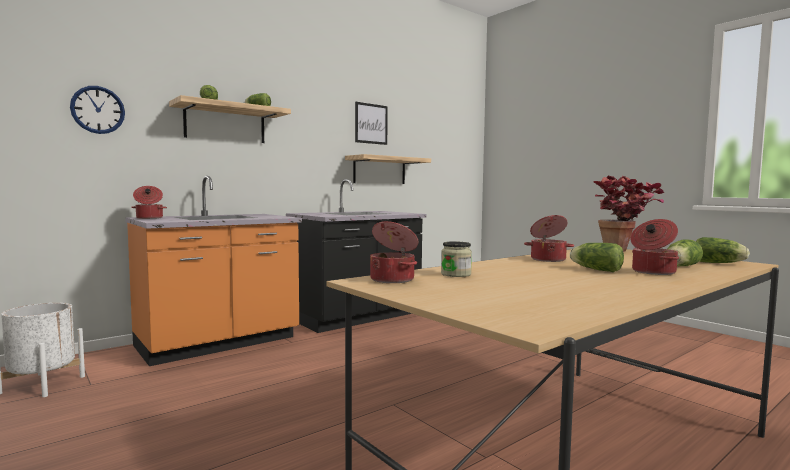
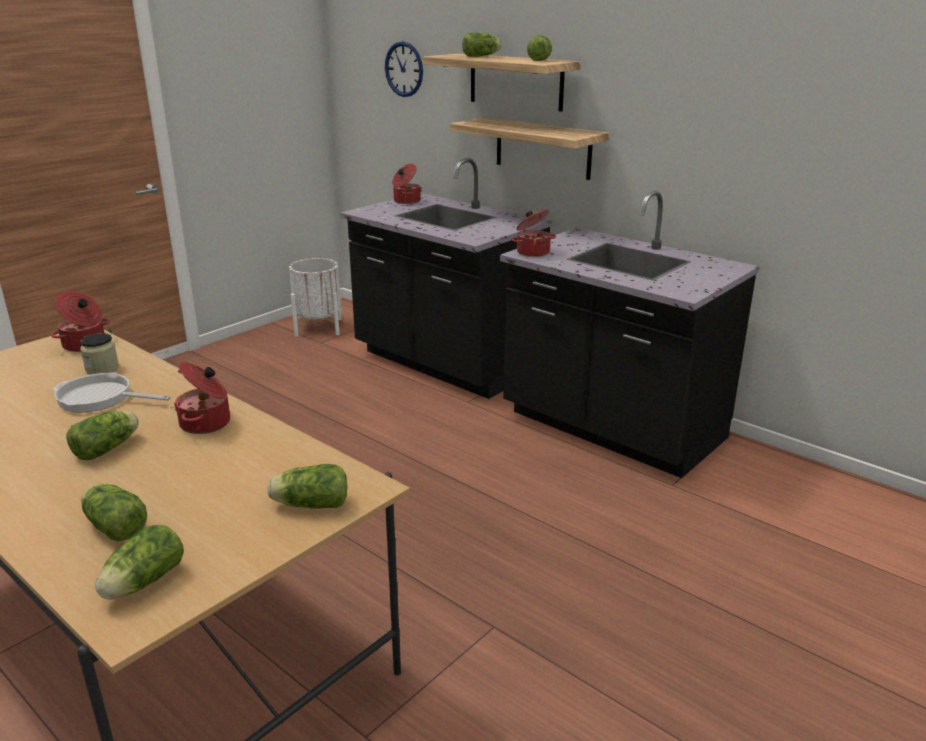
camera: 80 degrees right, 20 degrees up
orange counter [125,176,302,366] -> black counter [341,158,552,399]
shelf [345,154,431,184] -> shelf moved to [450,117,609,180]
picture [355,102,388,145] -> none
potted plant [593,176,664,251] -> lettuce [267,464,347,509]
cooking pot [630,219,679,275] -> cooking pot moved to [511,210,556,257]
none -> frying pan [53,372,171,412]

